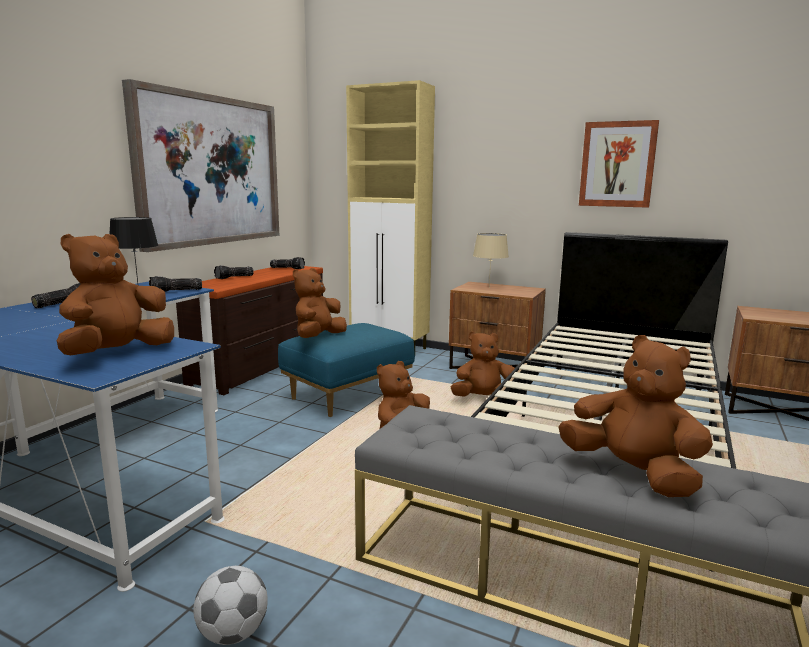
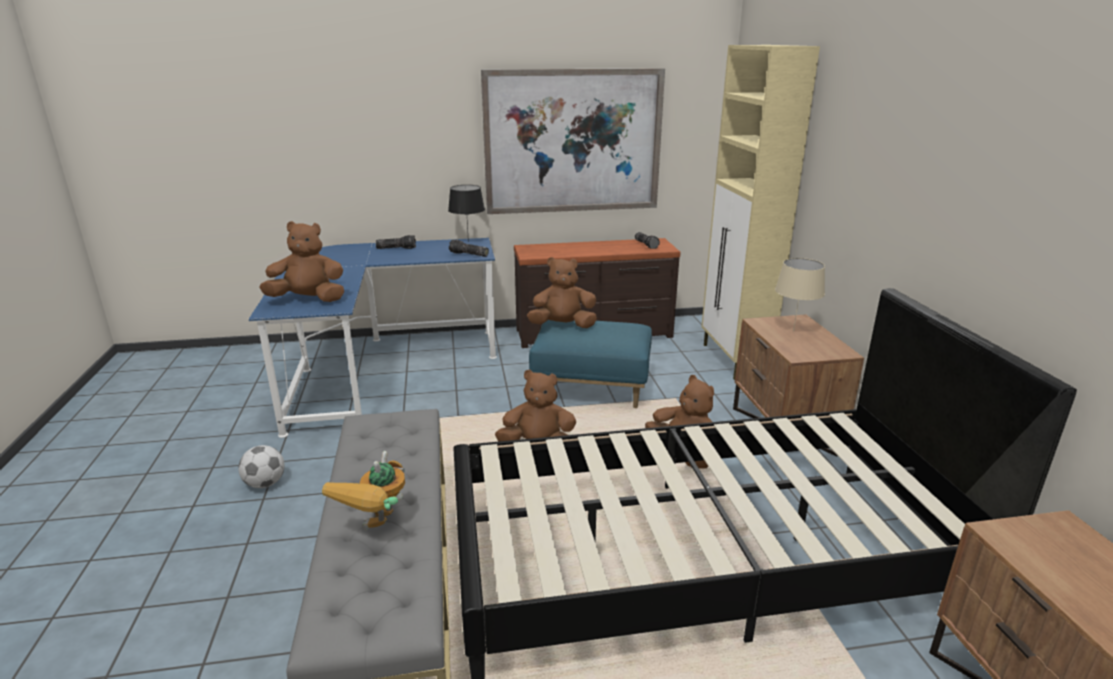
camera: 55 degrees right, 10 degrees up
flashlight [214,266,254,279] -> none
brown plush toy [558,335,713,497] -> toy robot [322,451,405,530]
picture [579,120,659,208] -> none

